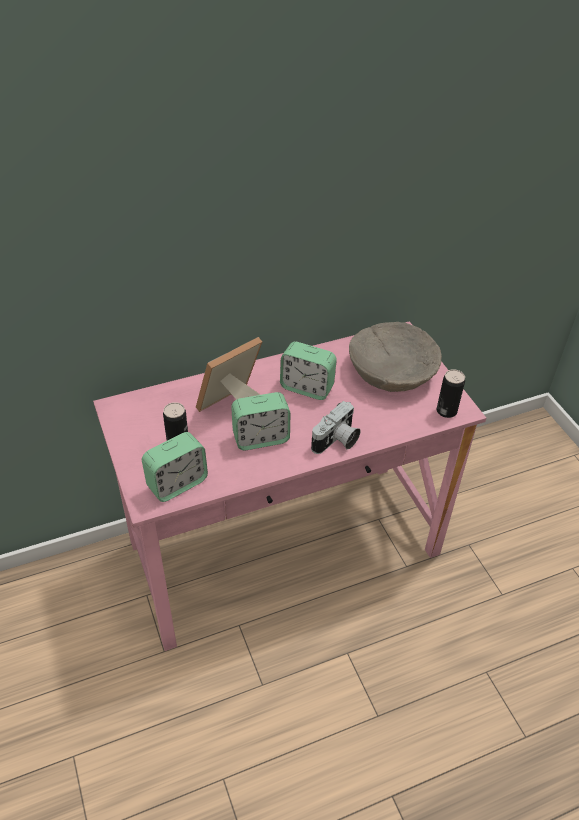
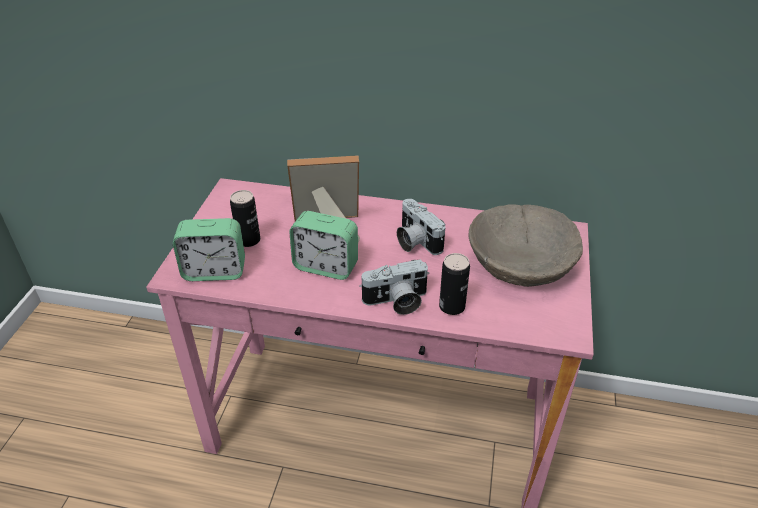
camera: 35 degrees right, 5 degrees down
alarm clock [280,342,337,400] -> camera [397,199,445,255]
can [436,369,465,418] -> can moved to [439,253,470,315]

